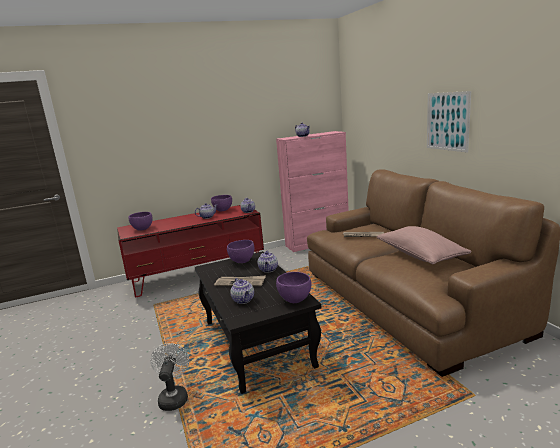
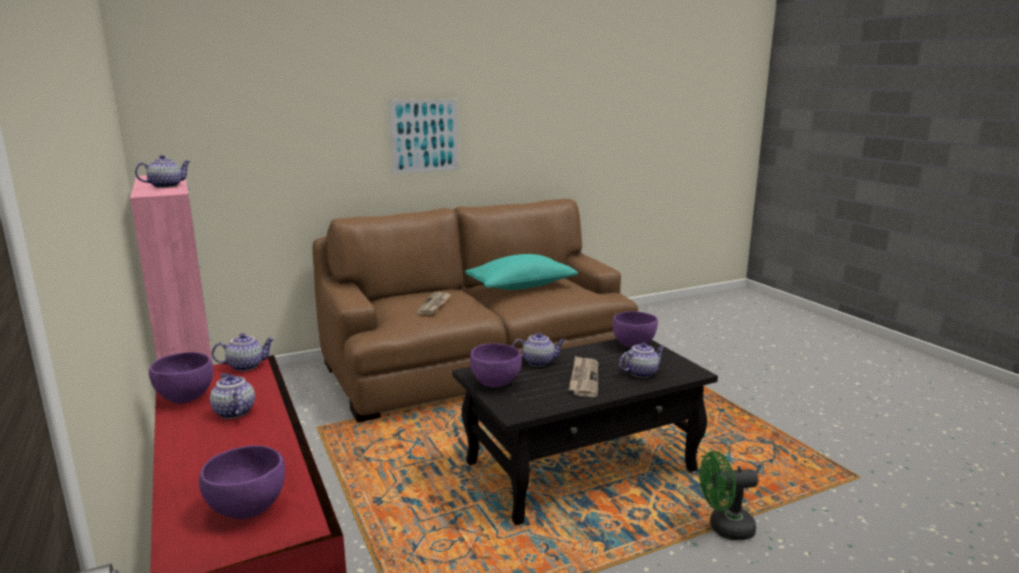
camera: 95 degrees left, 0 degrees up
white fan [151,343,189,411] -> green fan [700,451,758,540]
pink pillow [376,226,472,264] -> turquoise pillow [465,254,578,290]

